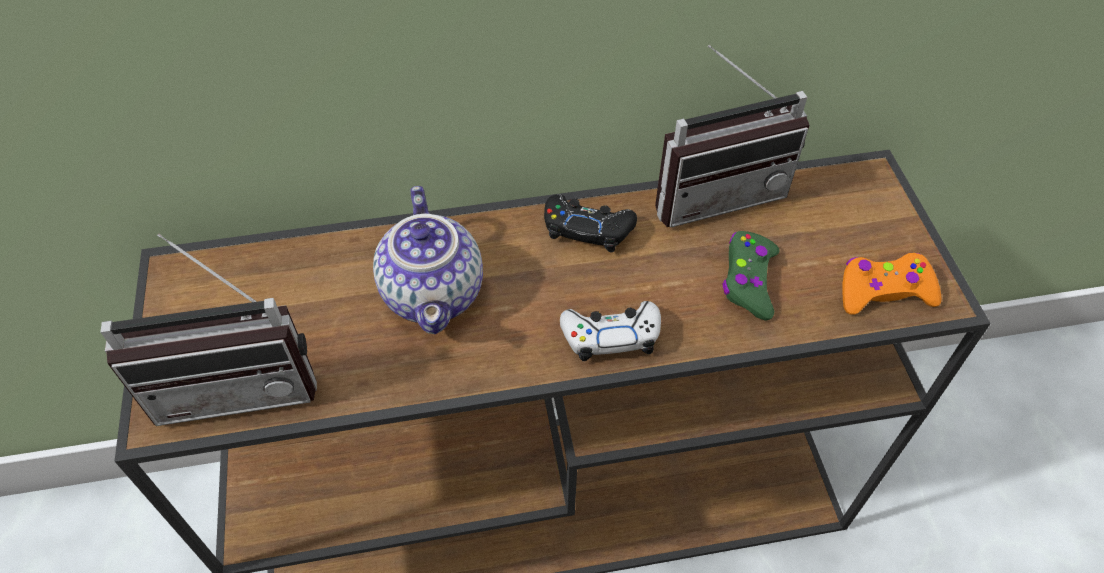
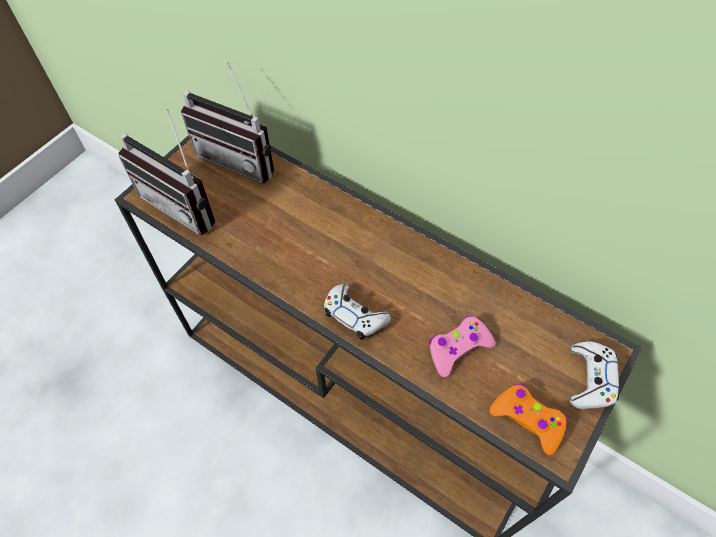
camera: 45 degrees right, 5 degrees up
teapot [373,186,483,334] -> none
black game controller [544,194,637,252] -> none
radio [655,45,810,228] -> radio moved to [181,62,274,183]
green game controller [723,231,779,320] -> pink game controller [429,316,495,377]
none -> white game controller [570,341,619,409]

